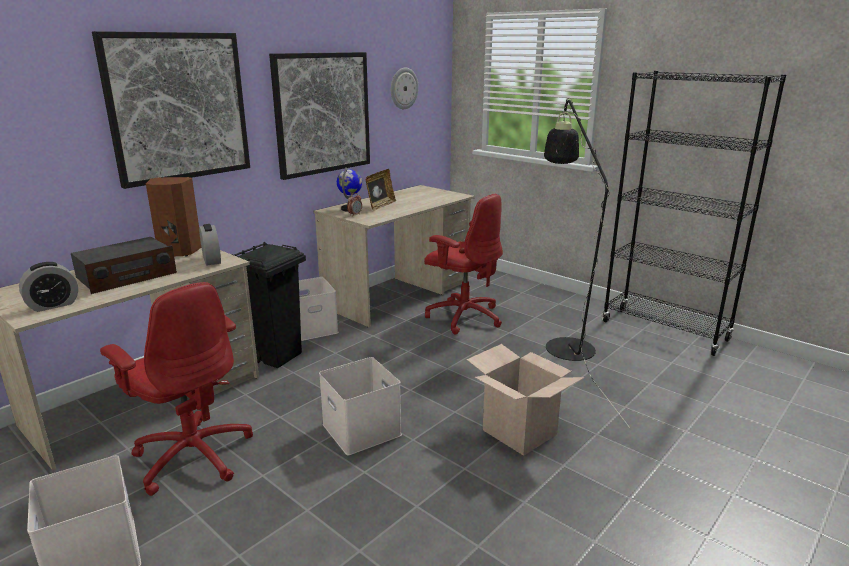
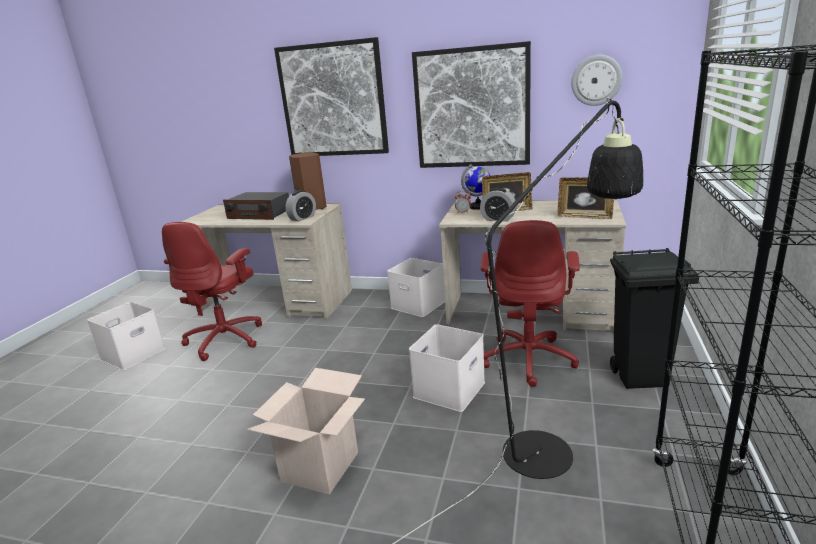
camera: 65 degrees right, 0 degrees up
alarm clock [19,262,78,312] -> alarm clock moved to [480,188,516,222]
black trash can [232,242,306,368] -> black trash can moved to [610,248,699,389]
white storage box [319,357,402,455] -> white storage box moved to [409,324,485,412]
none -> picture frame [557,177,614,219]

